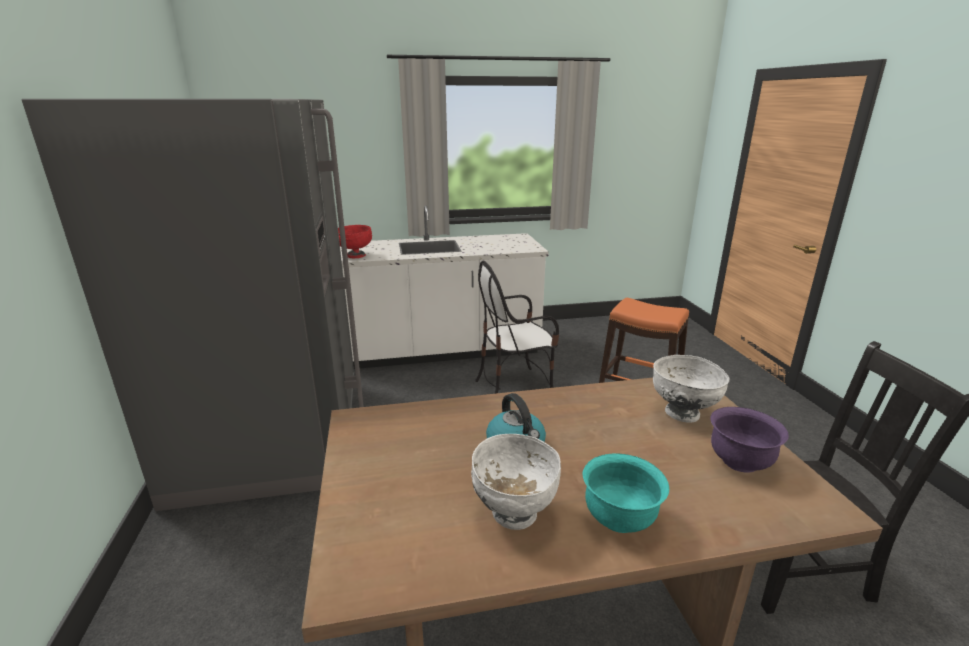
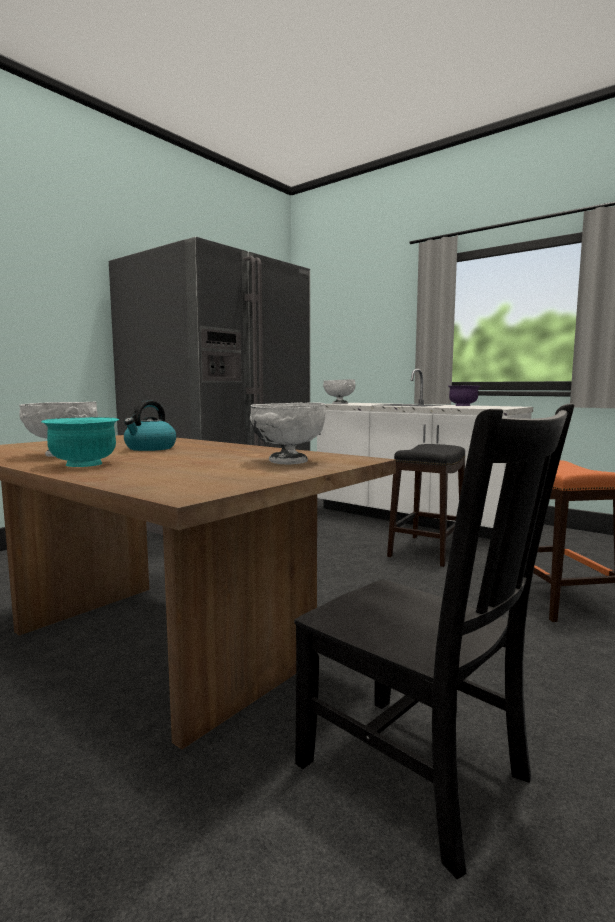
camera: 50 degrees right, 15 degrees down
red bowl [338,225,372,258] -> white bowl [323,379,355,404]
chair [475,261,559,394] -> black stool [387,444,465,567]
purple bowl [710,407,789,473] -> purple bowl moved to [448,385,481,406]

